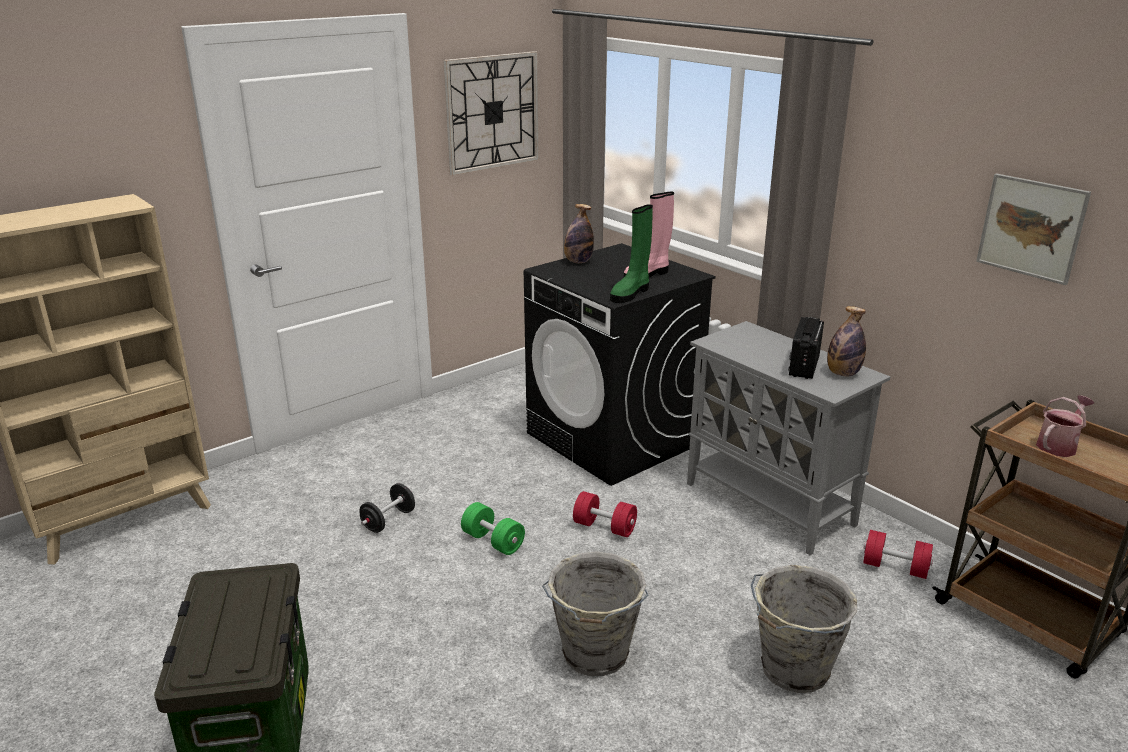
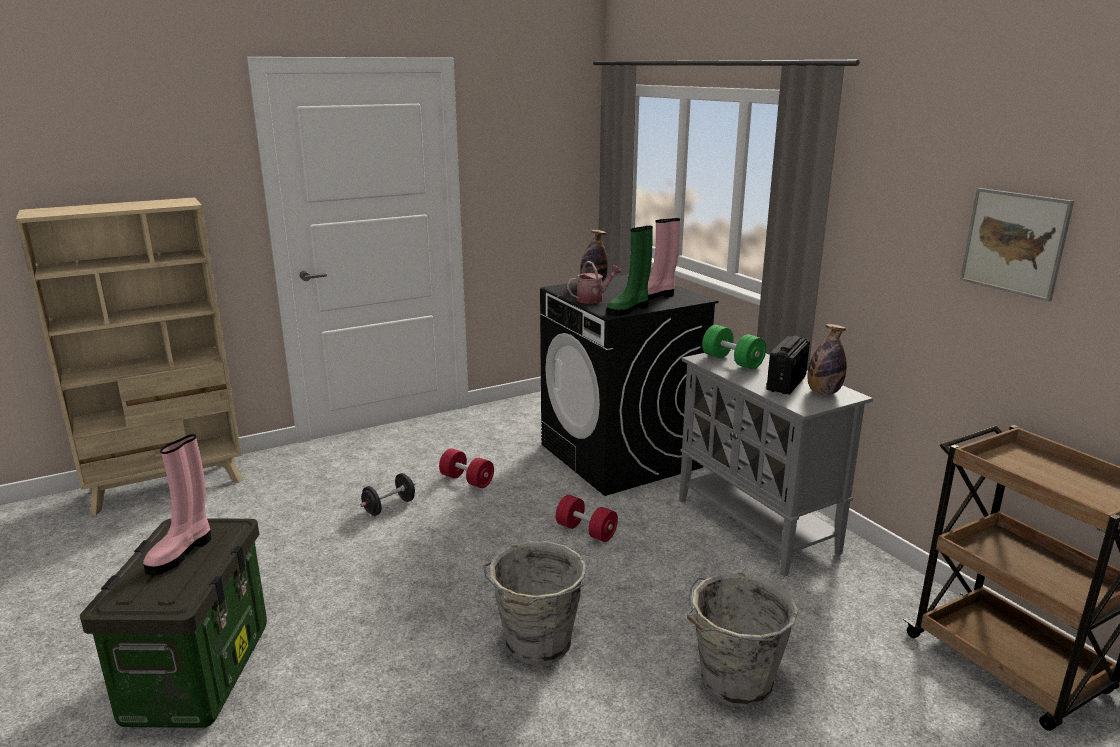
camera: 10 degrees right, 5 degrees down
wall clock [443,51,539,176] -> none
green dumbbell [461,502,525,555] -> green dumbbell moved to [702,325,766,369]
red dumbbell [863,530,933,579] -> red dumbbell moved to [439,448,494,488]
watering can [1036,395,1094,457] -> watering can moved to [567,261,622,304]
none -> pink boot [143,434,211,575]

